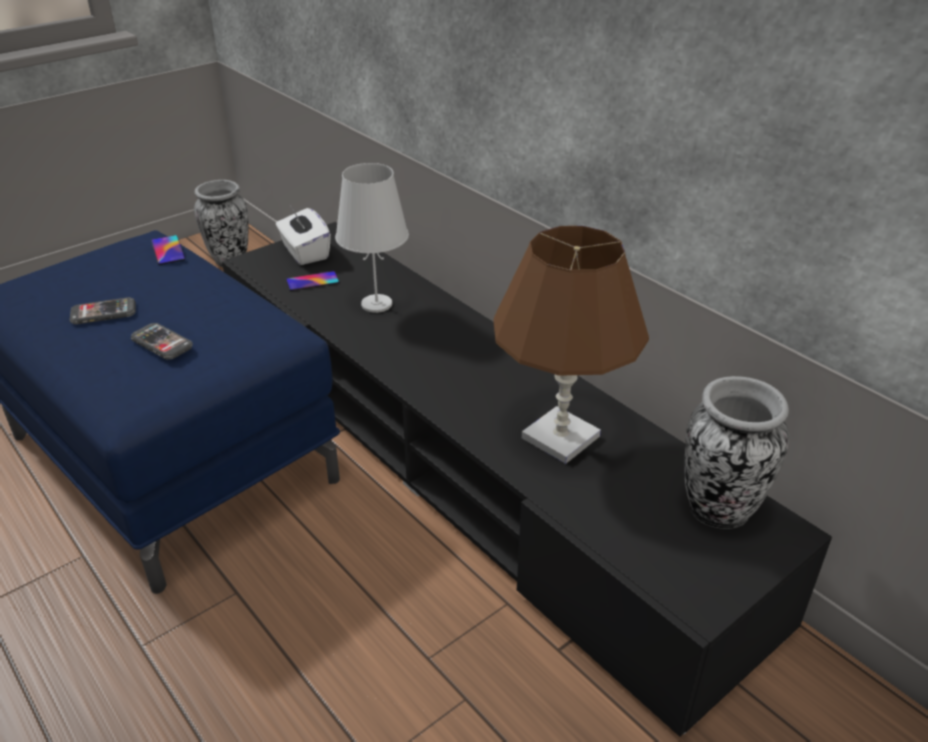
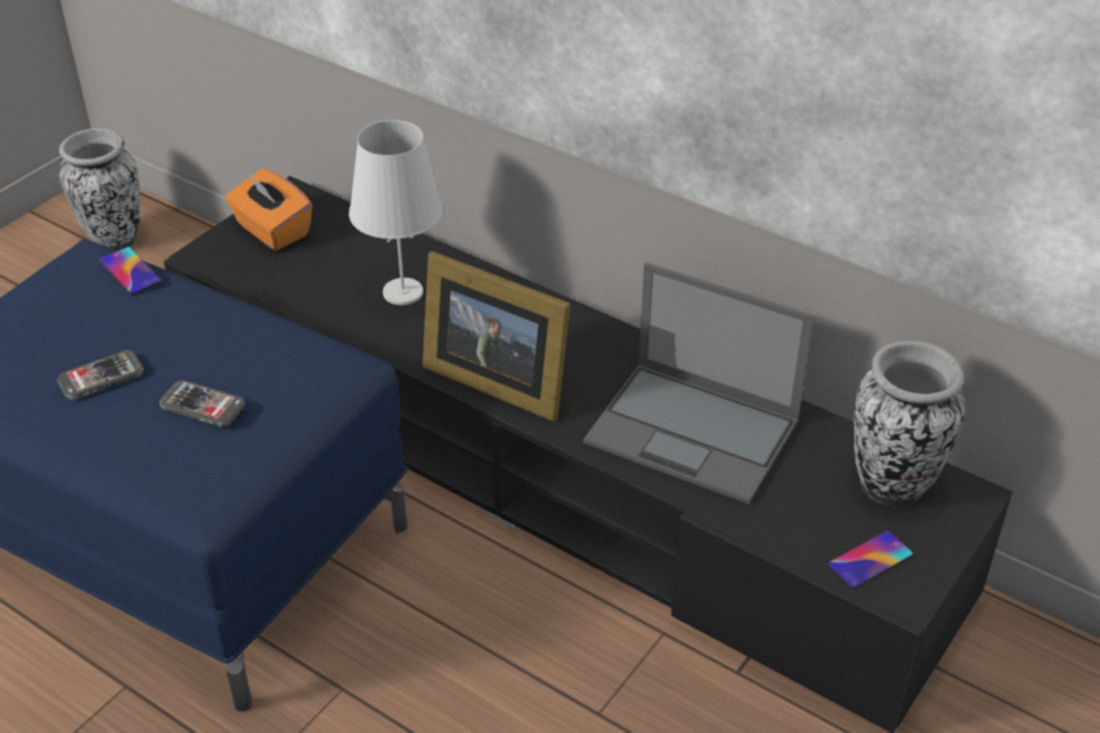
camera: 15 degrees left, 5 degrees up
white tissue box [276,205,331,265] -> orange tissue box [225,169,312,250]
phone [286,271,339,291] -> phone moved to [827,530,913,589]
brown table lamp [493,226,649,464] -> laptop [583,262,814,504]
none -> picture frame [422,251,571,422]

